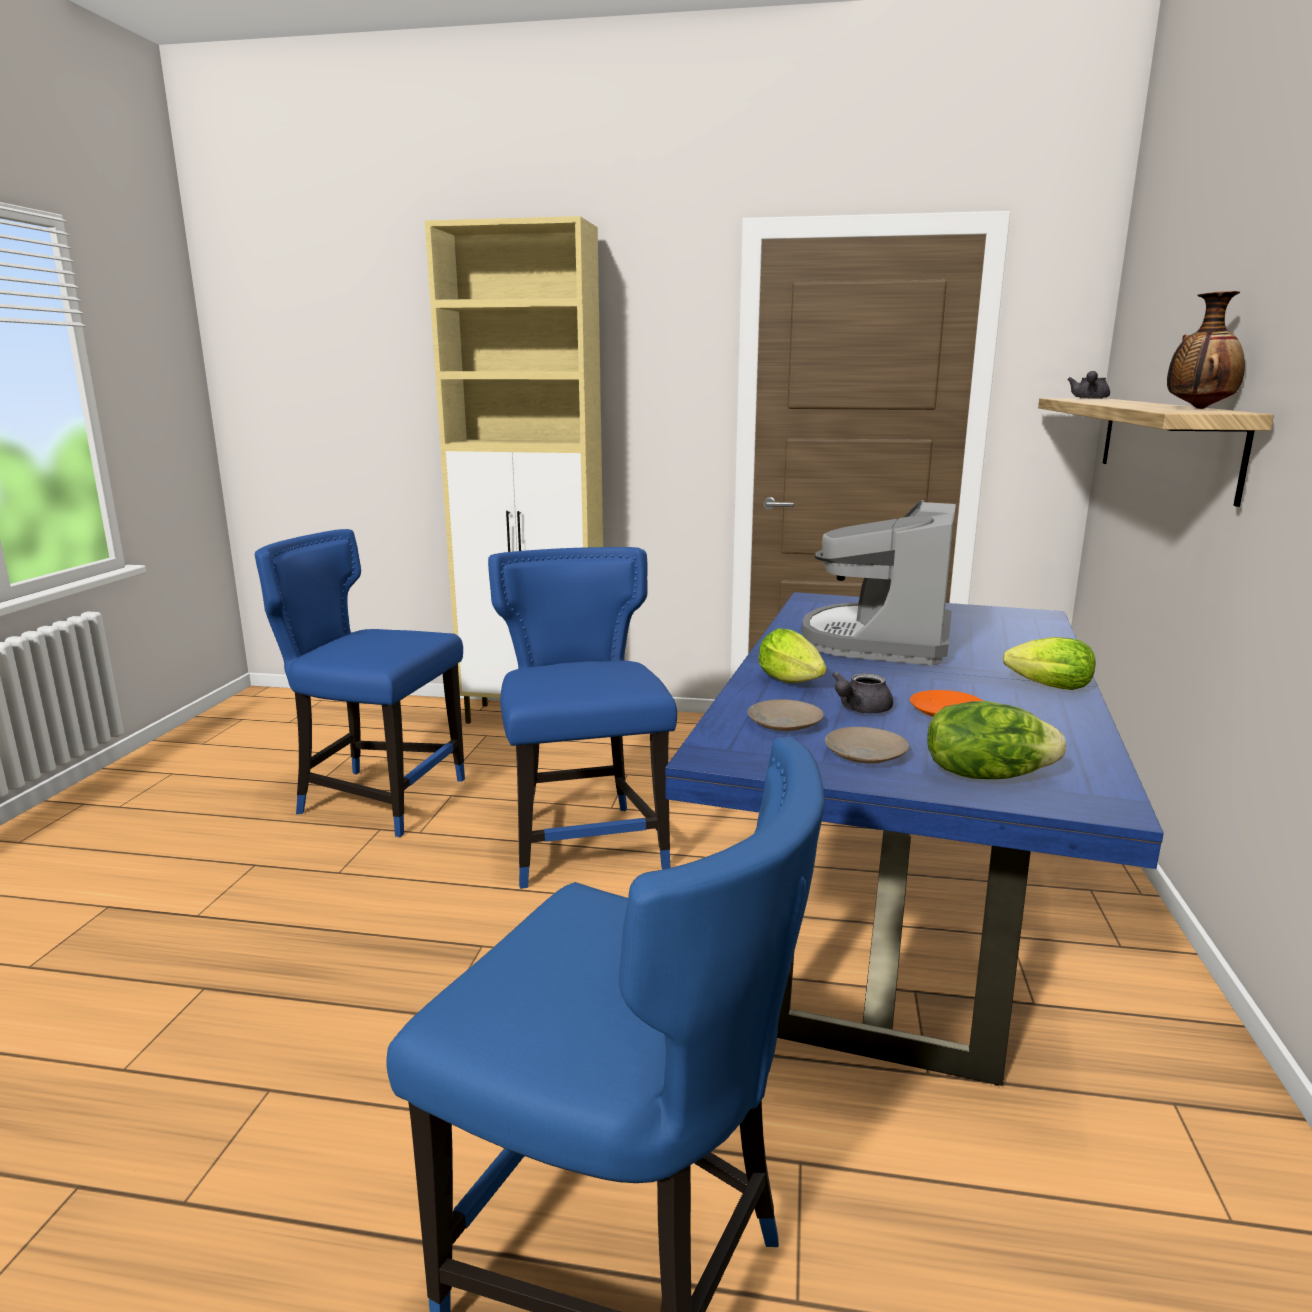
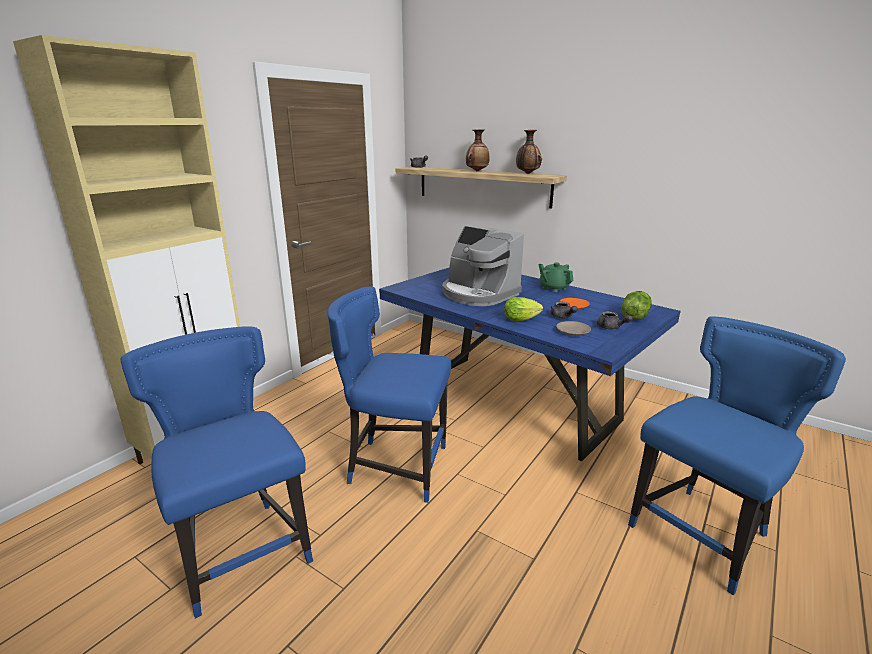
camera: 65 degrees left, 5 degrees up
blue chair [255,529,465,837] -> blue chair turned 105 degrees clockwise [121,326,313,618]
beige plate [825,727,909,764] -> grey teapot [597,311,633,329]
lettuce [1003,637,1096,690] -> green teapot [538,263,573,292]
none -> vase [466,129,490,171]

